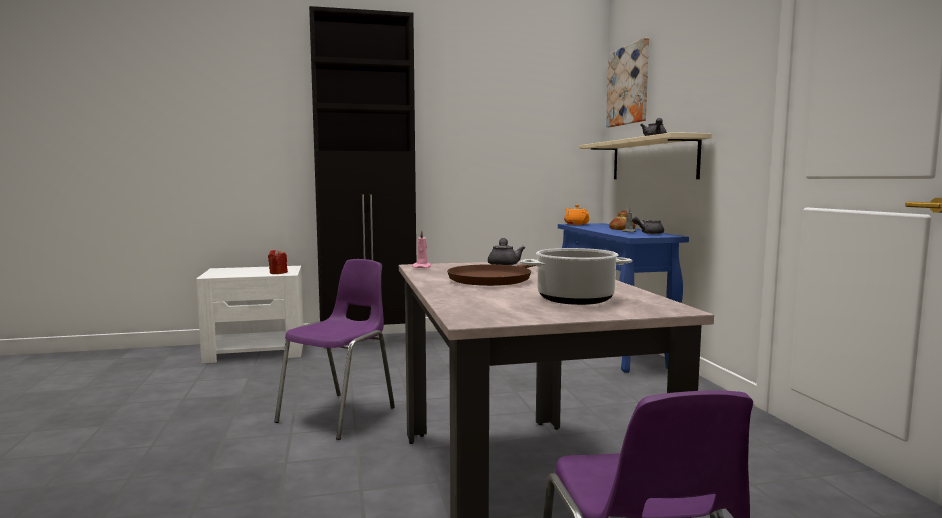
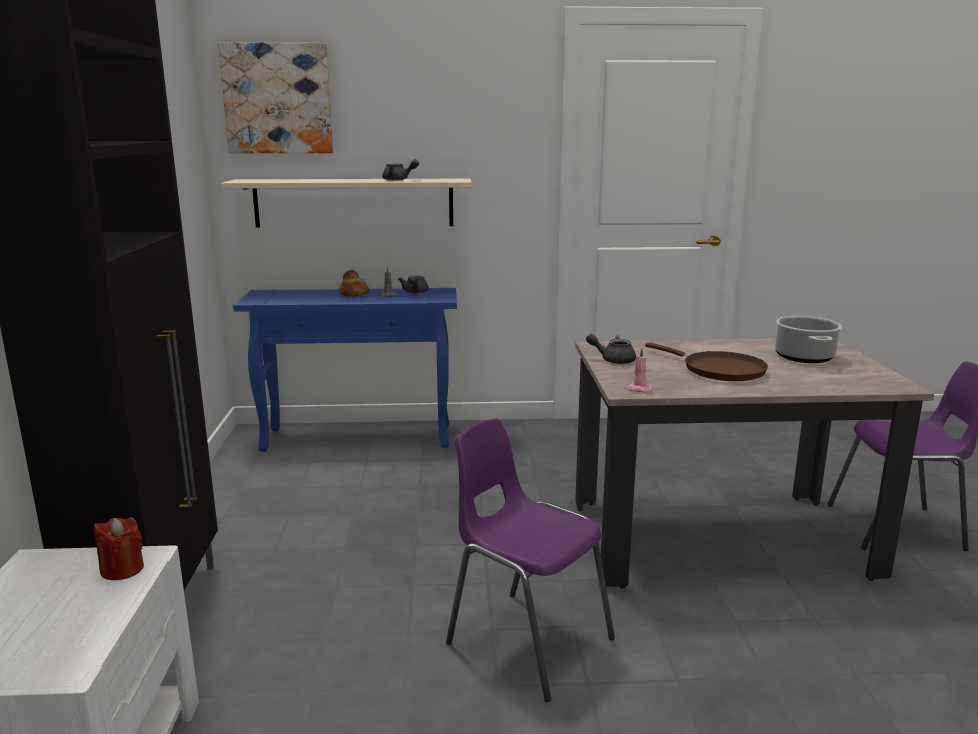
camera: 80 degrees left, 10 degrees up
orange teapot [564,205,589,225] -> none

